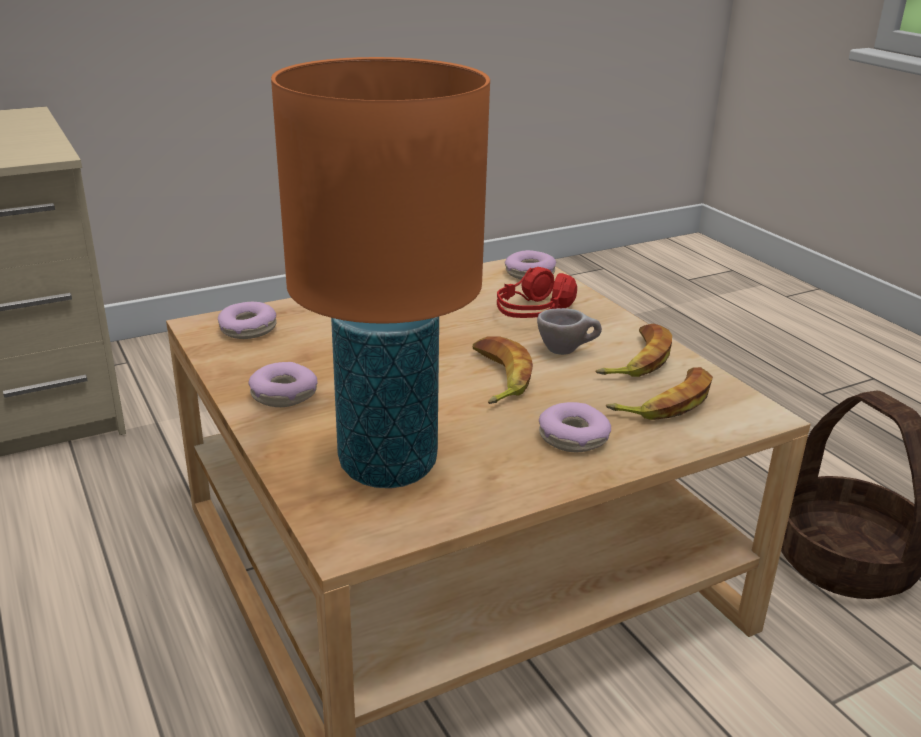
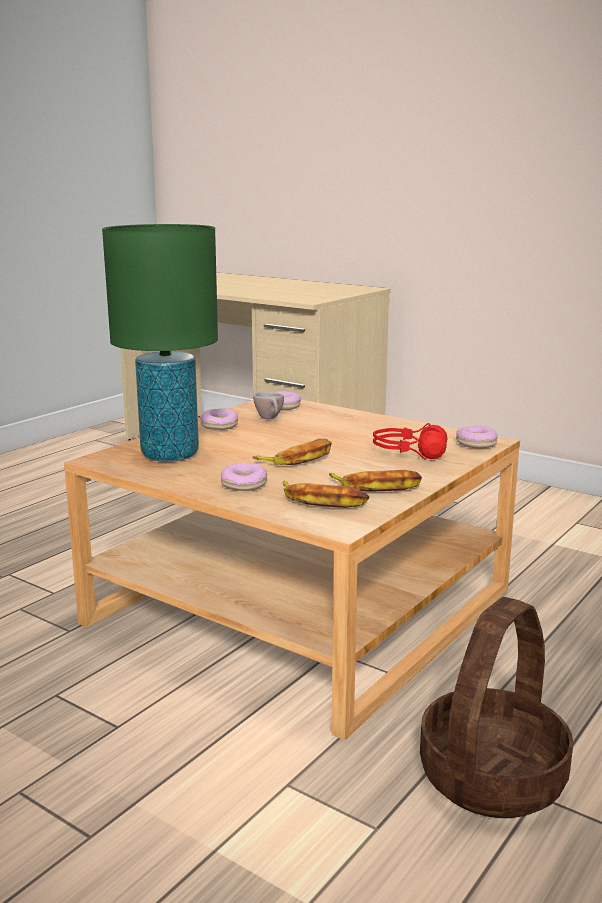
camera: 65 degrees right, 10 degrees down
orange table lamp [271,57,490,488] -> green table lamp [102,224,218,462]
beige cup [537,308,602,355] -> beige cup moved to [253,392,284,420]

